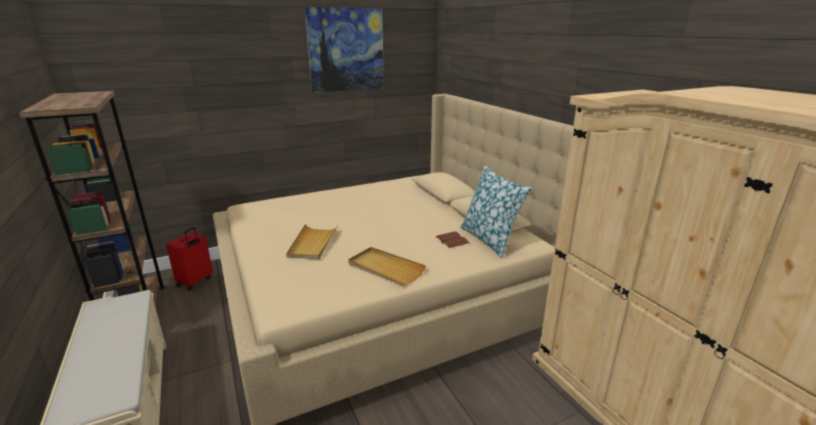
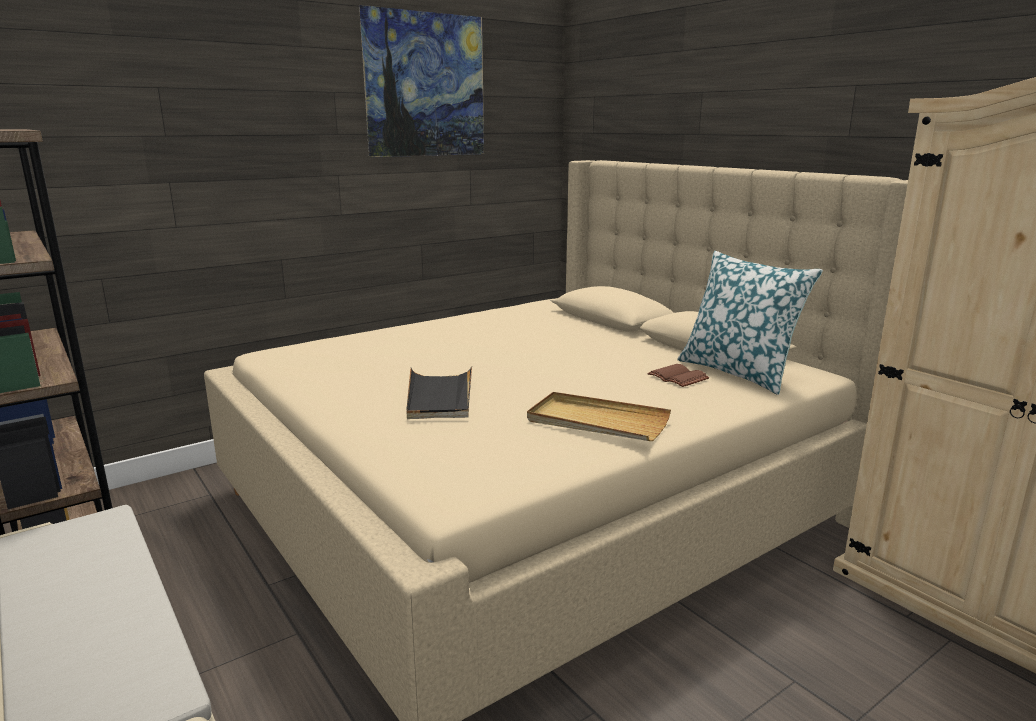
camera: 10 degrees left, 5 degrees down
red suitcase [166,227,213,290] -> none
beige tray [286,224,338,259] -> black tray [406,366,472,419]

